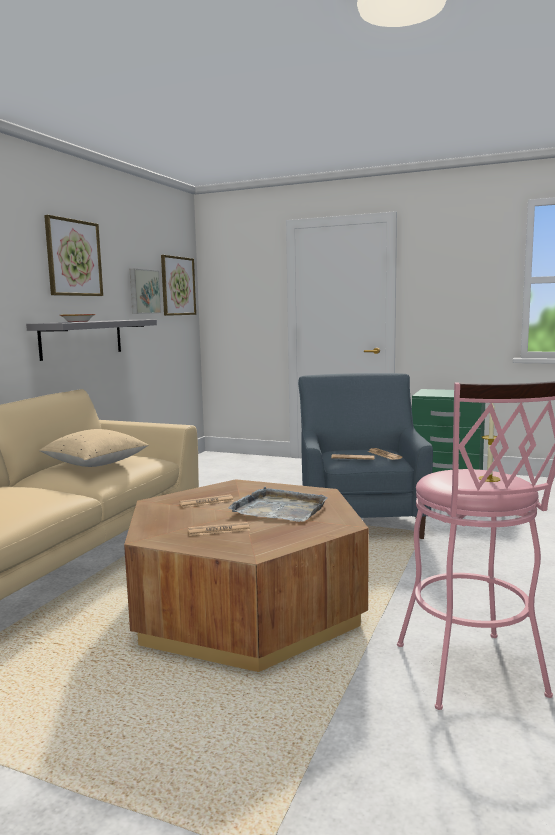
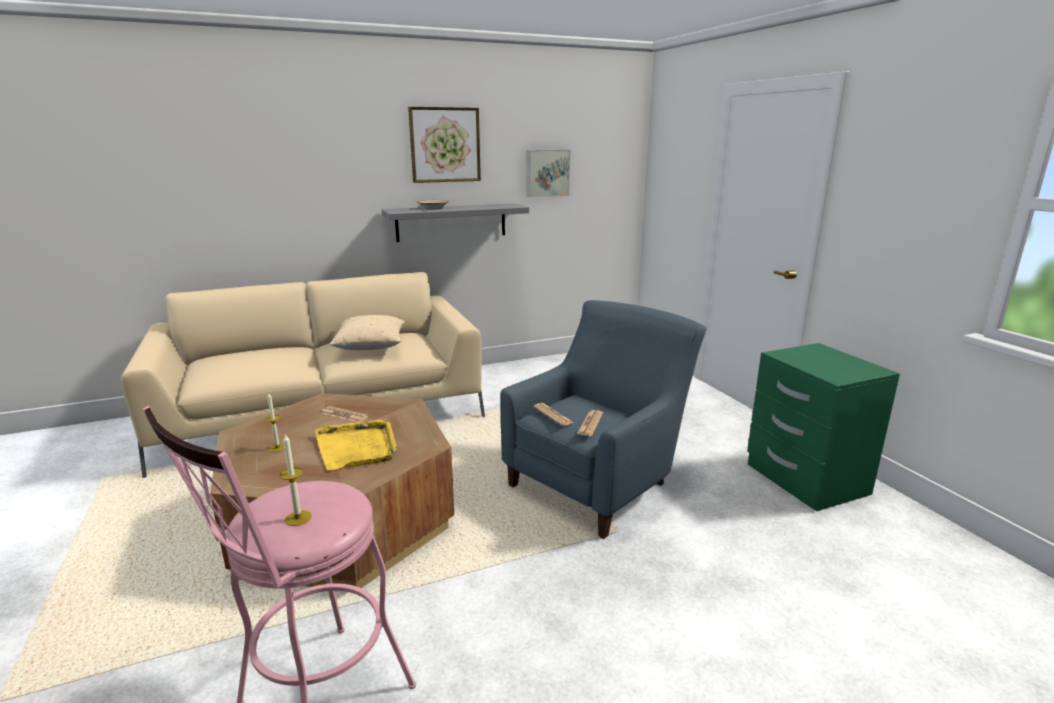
camera: 45 degrees right, 10 degrees up
picture [161,255,196,316] -> none
newspaper [188,522,250,536] -> candle [265,393,284,452]
grey tray [228,487,327,522] -> yellow tray [315,419,397,470]

